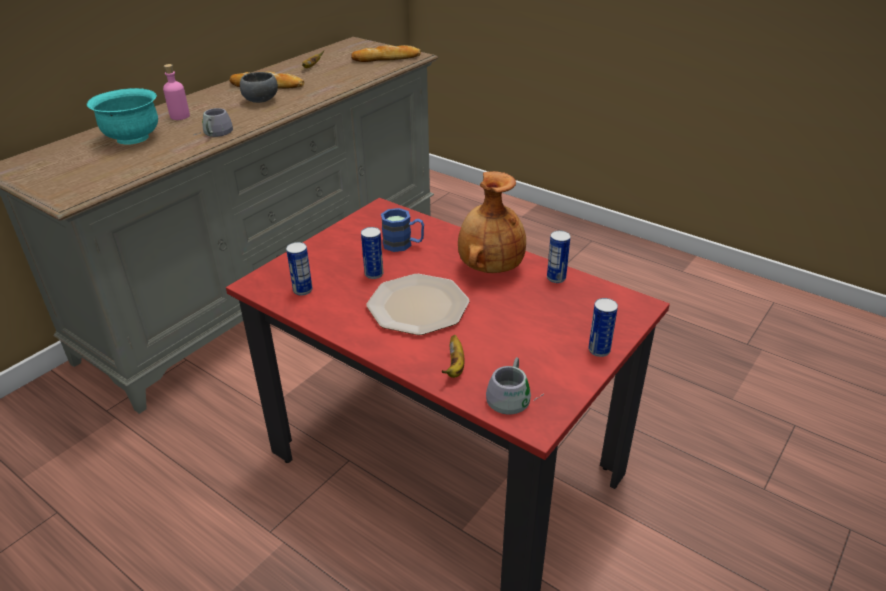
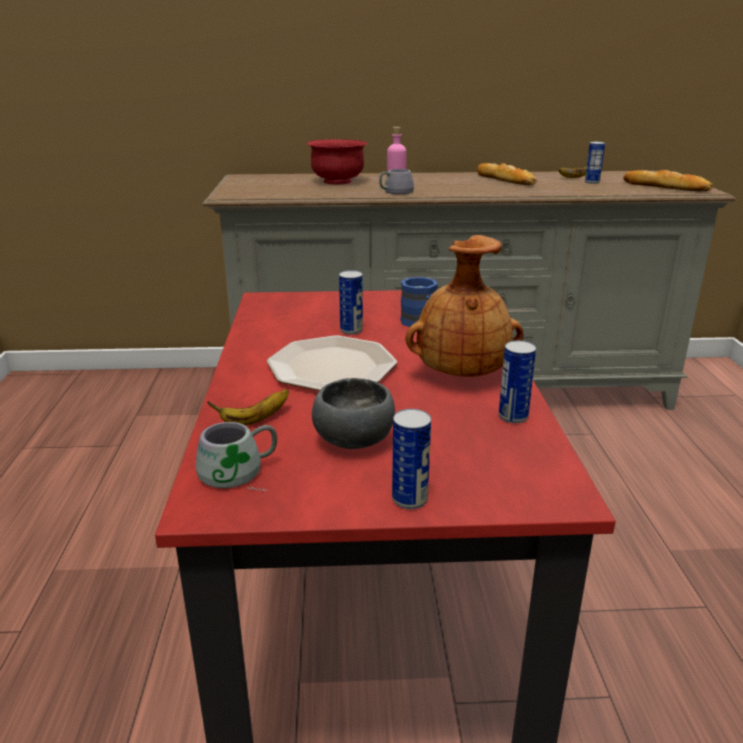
camera: 50 degrees right, 10 degrees down
turquoise bowl [87,88,158,145] -> red bowl [307,139,368,184]
grey bowl [240,72,278,103] -> grey bowl moved to [312,378,395,449]
can [286,242,312,295] -> can moved to [585,142,605,184]

